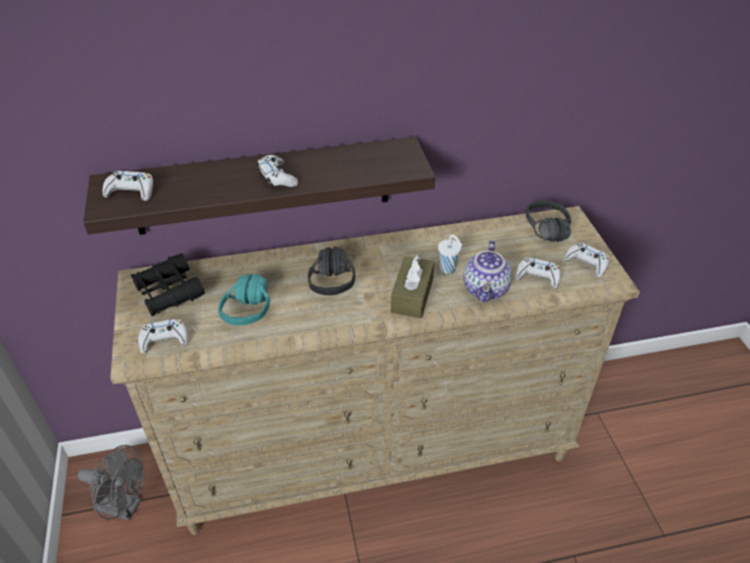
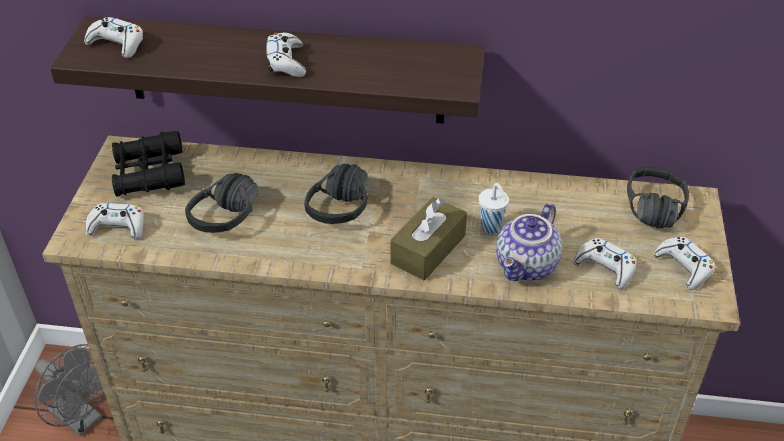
camera: 20 degrees right, 0 degrees up
turquoise headphones [218,274,270,326] -> black headphones [185,173,258,233]

